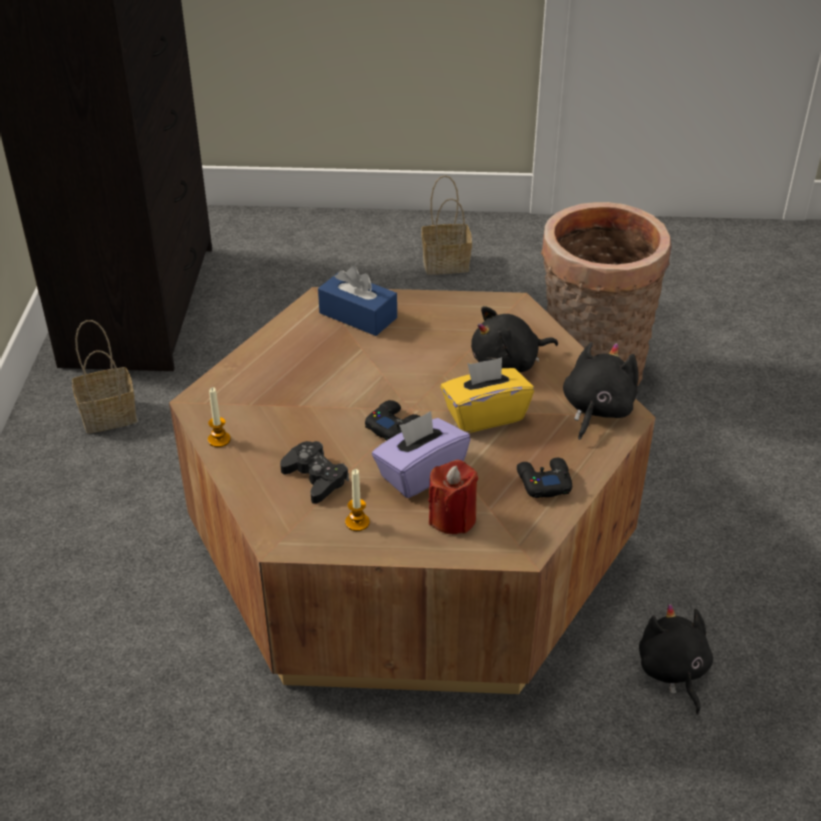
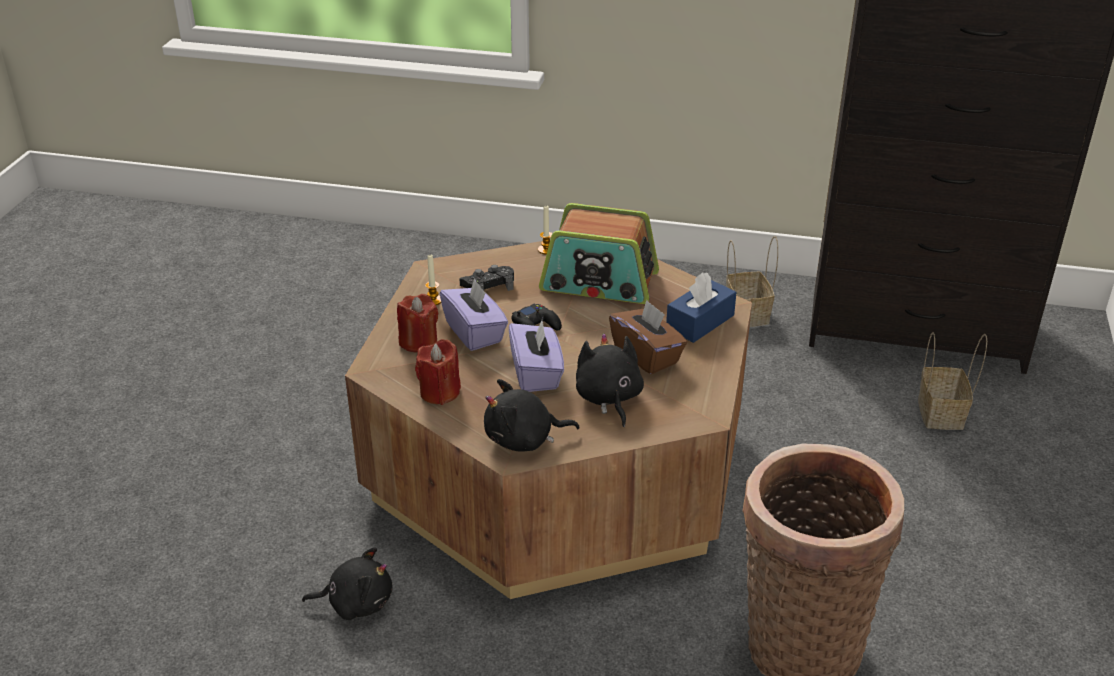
camera: 100 degrees right, 5 degrees down
basket [421,175,472,275] -> basket moved to [918,332,987,430]
yellow tissue box [441,357,534,433] -> purple tissue box [509,318,564,392]
black game controller [517,458,572,498] -> red candle [415,339,461,405]
black plush toy [563,342,639,440] -> black plush toy turned 135 degrees clockwise [484,379,580,452]
none -> radio [539,203,659,304]
none -> brown tissue box [609,300,687,374]

